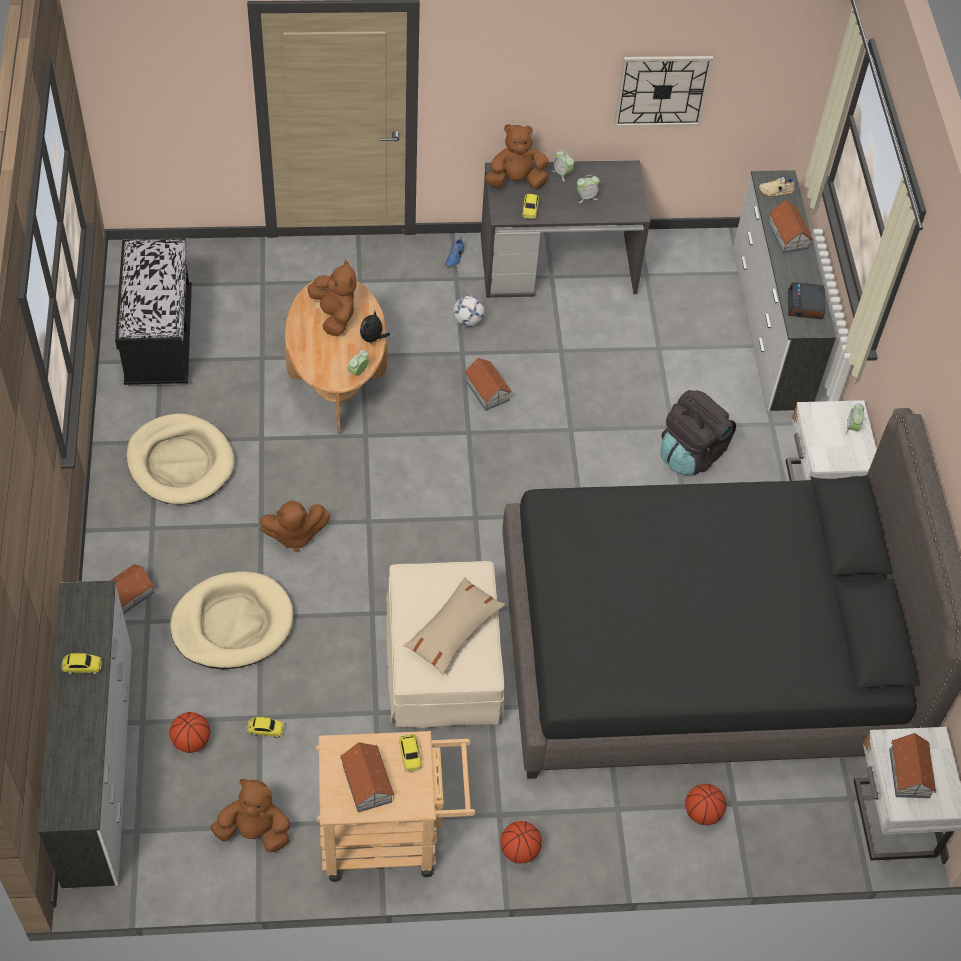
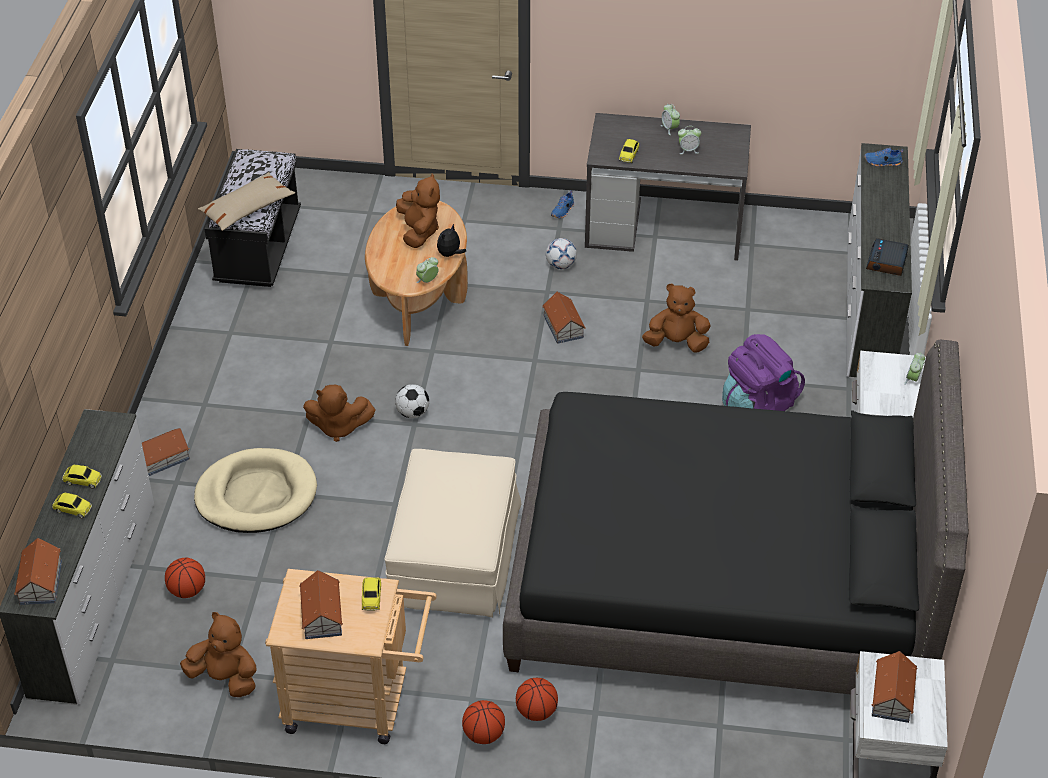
camera: 15 degrees right, 10 degrees down
beige dog bed [126,414,235,505] -> none
toy car [247,717,284,738] -> toy car moved to [52,493,92,519]
beige pillow [403,577,506,675] -> beige pillow moved to [198,172,295,231]
brown plush toy [485,124,549,189] -> brown plush toy moved to [642,283,710,353]
wall clock [614,56,713,127] -> none
black backpack [660,390,736,475] -> purple backpack [722,334,805,411]
basketball [685,784,726,825] -> basketball moved to [516,678,558,721]
beige shoe [759,177,796,197] -> blue shoe [864,147,903,167]
toy house [768,200,813,254] -> toy house moved to [14,538,62,605]
none -> football [395,384,429,418]

